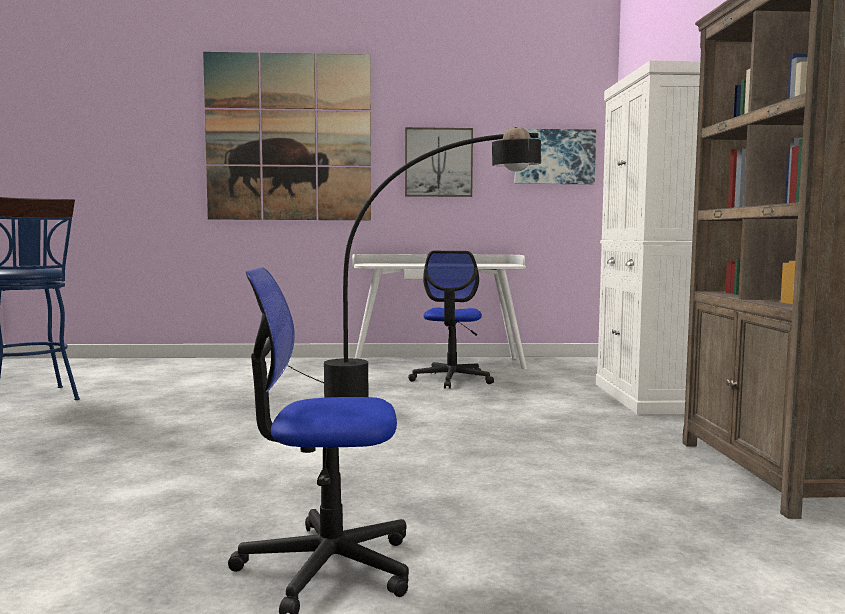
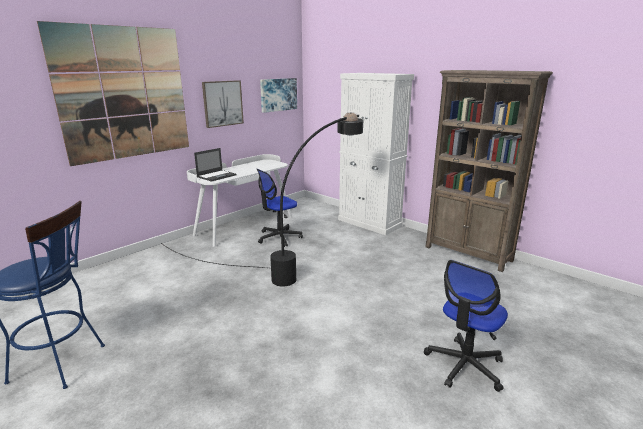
camera: 45 degrees left, 15 degrees up
office chair [408,251,494,389] -> office chair turned 90 degrees clockwise [257,169,303,247]
none -> laptop [194,148,236,182]

